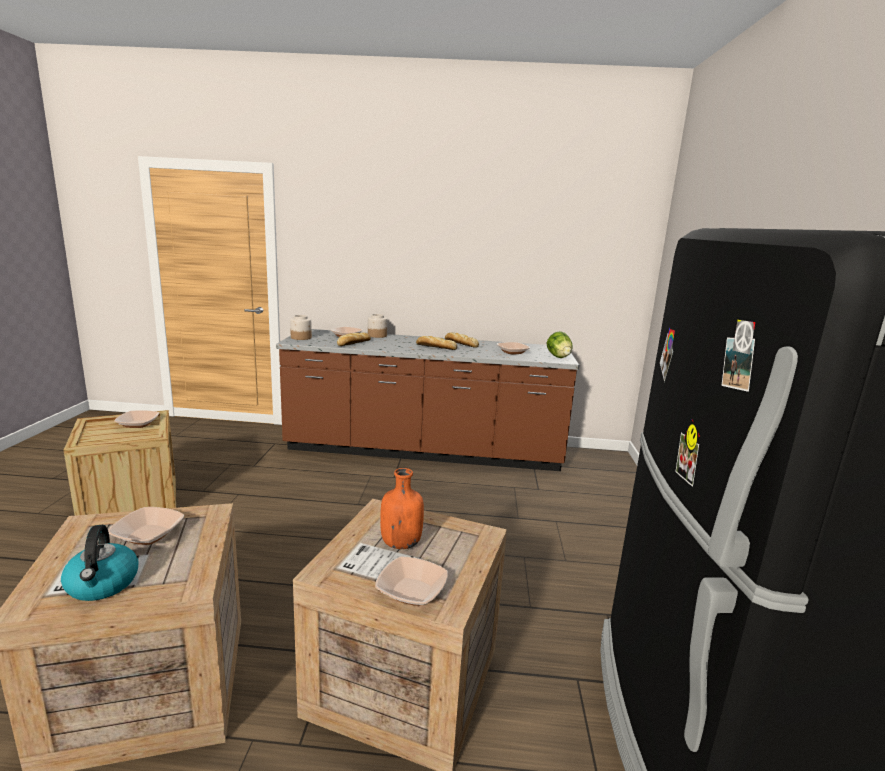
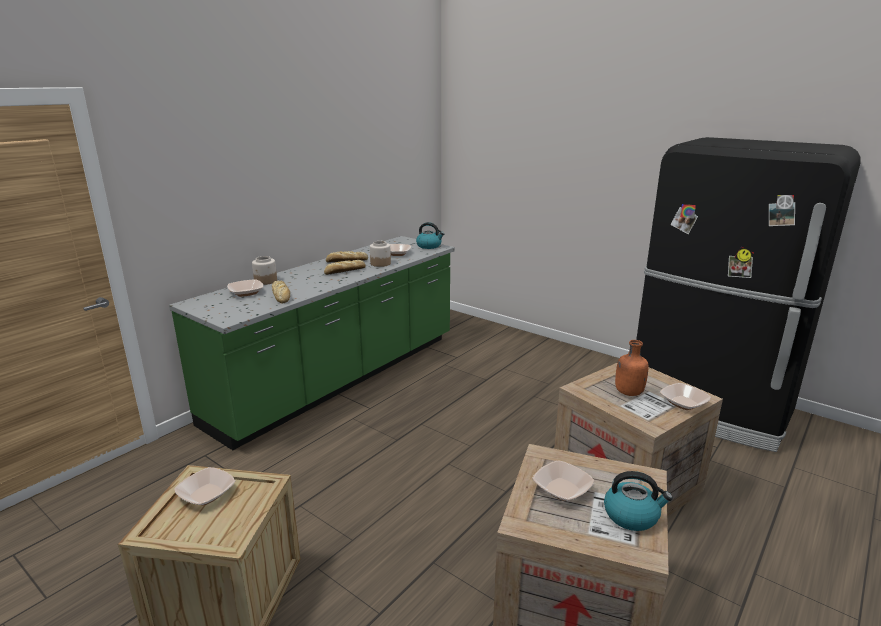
camera: 55 degrees left, 5 degrees up
brown counter [276,329,580,471] -> green counter [169,236,455,450]
jar [290,315,312,340] -> jar moved to [370,241,391,267]
lettuce [547,331,573,358] -> kettle [416,222,444,249]

